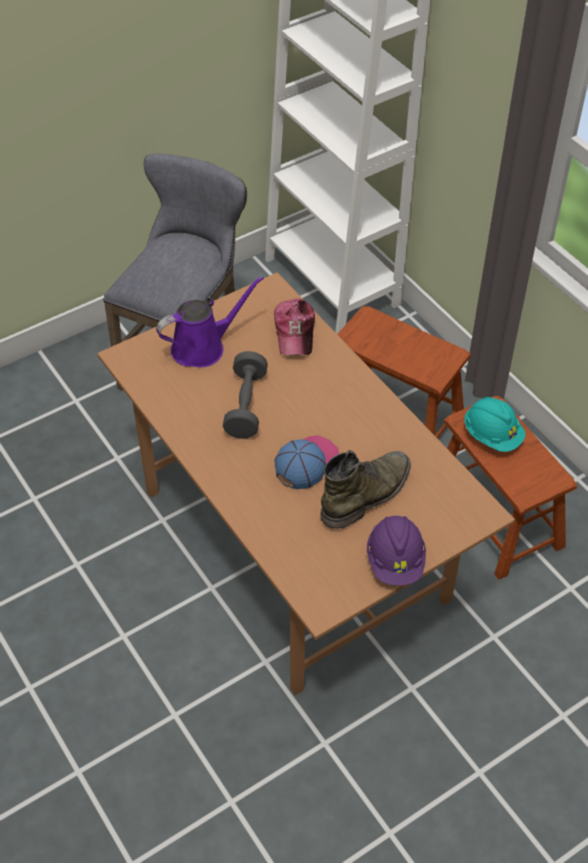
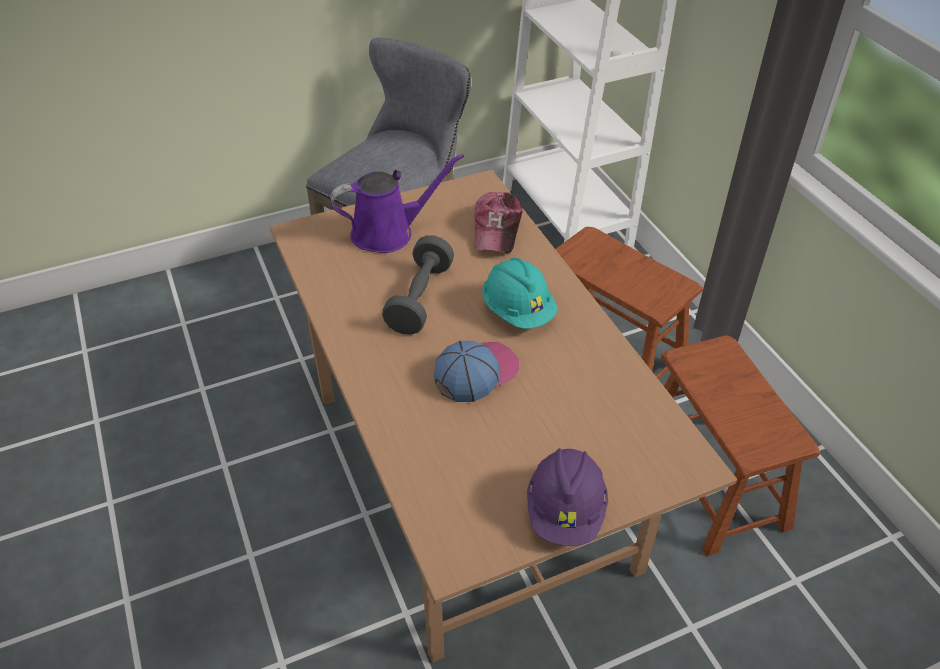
camera: 10 degrees right, 5 degrees down
green boot [320,450,411,529] -> none
turquoise hard hat [464,397,526,452] -> turquoise hard hat moved to [482,258,557,329]

